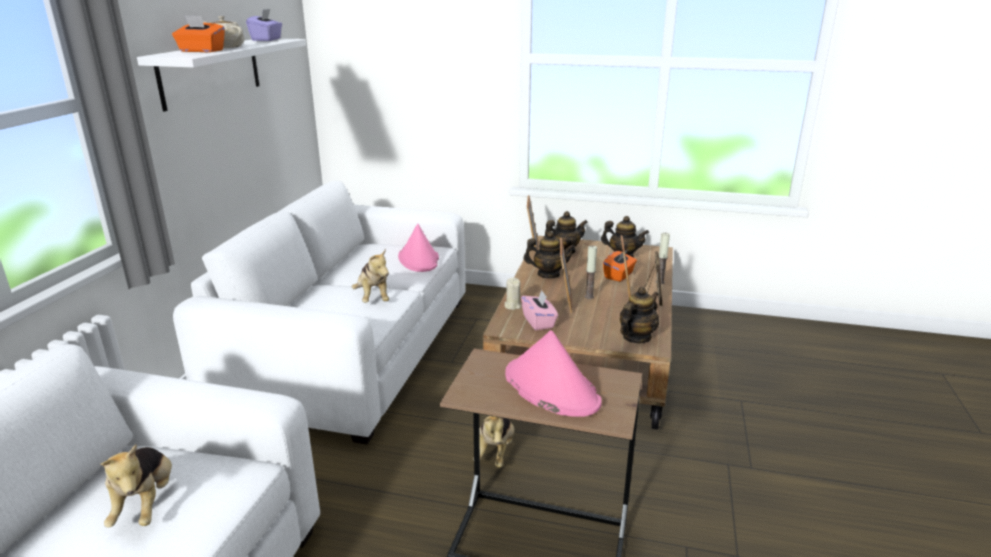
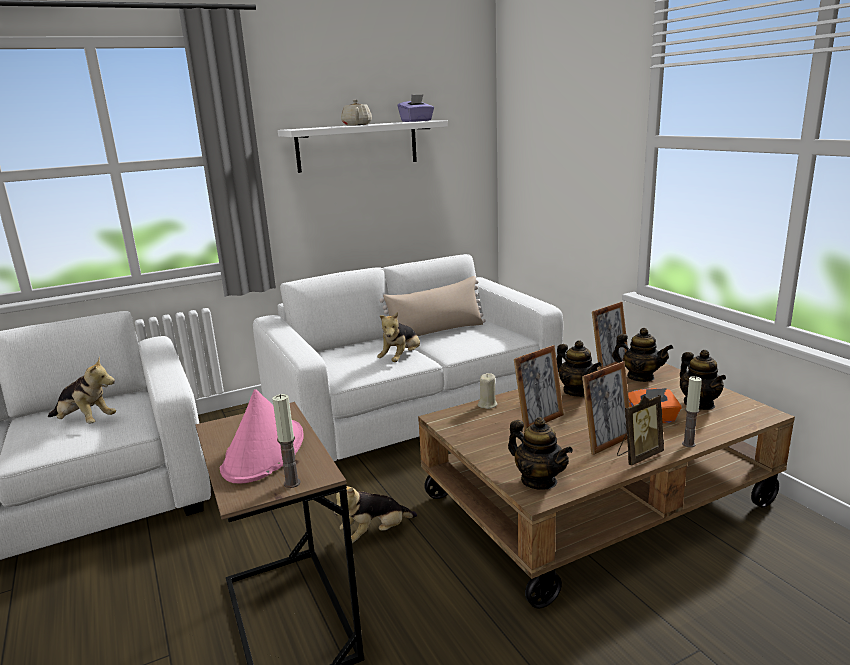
camera: 50 degrees right, 5 degrees down
plush toy [101,444,172,528] -> plush toy turned 105 degrees counterclockwise [48,357,116,424]
orange tissue box [172,15,225,52] -> none
pink hat [398,224,439,272] -> none
pink tissue box [521,290,558,330] -> none
candle [585,246,597,299] -> candle moved to [272,394,300,488]
teapot [620,287,659,343] -> teapot turned 45 degrees clockwise [508,417,573,490]
none -> beige pillow [379,276,485,336]

